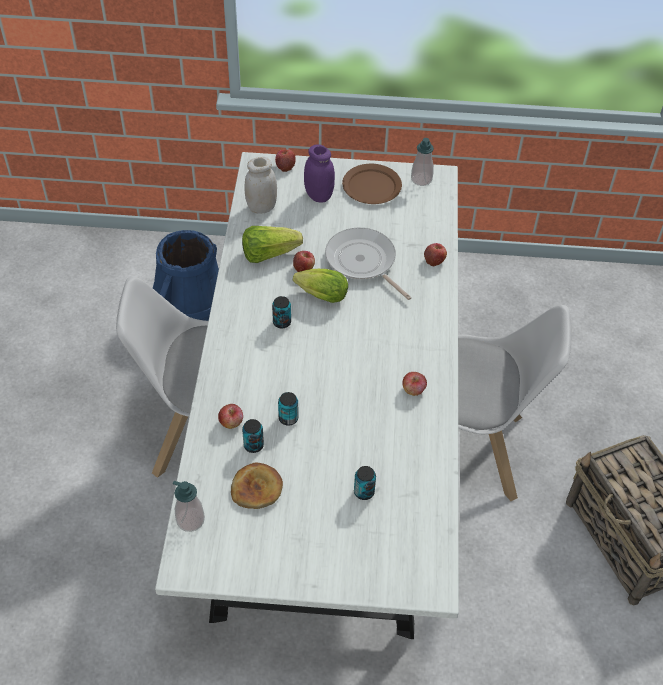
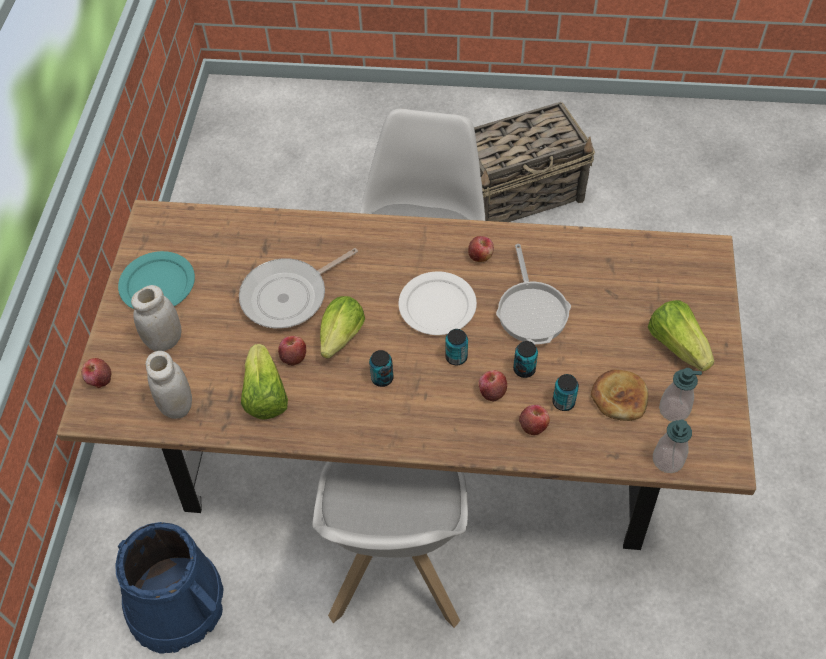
camera: 85 degrees left, 5 degrees up
white dining table [155,152,459,639] -> brown dining table [57,200,756,550]
purple jar [304,144,335,203] -> white jar [131,285,181,351]
brown plate [342,164,402,204] -> turquoise plate [118,251,195,309]
can [354,466,376,500] -> can moved to [445,329,468,365]
soap dispenser [411,138,434,186] -> soap dispenser moved to [659,368,702,421]
apple [424,243,447,266] -> apple moved to [479,370,507,402]
none -> white plate [398,272,477,335]
none -> frying pan [496,244,571,345]
none -> lettuce [648,300,714,371]

